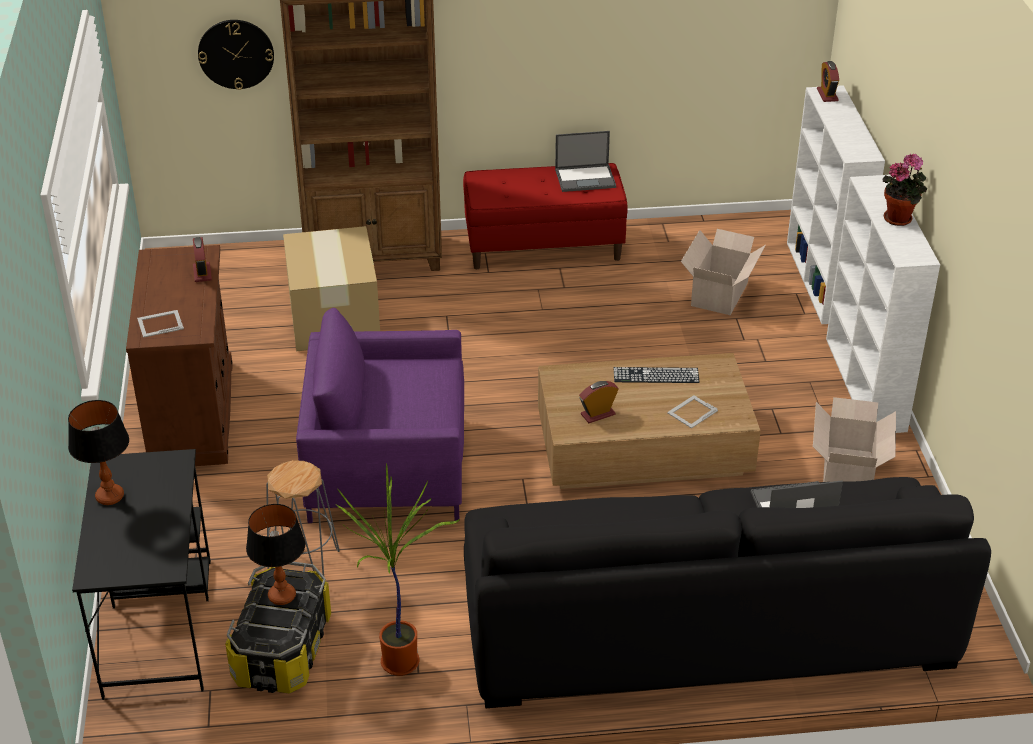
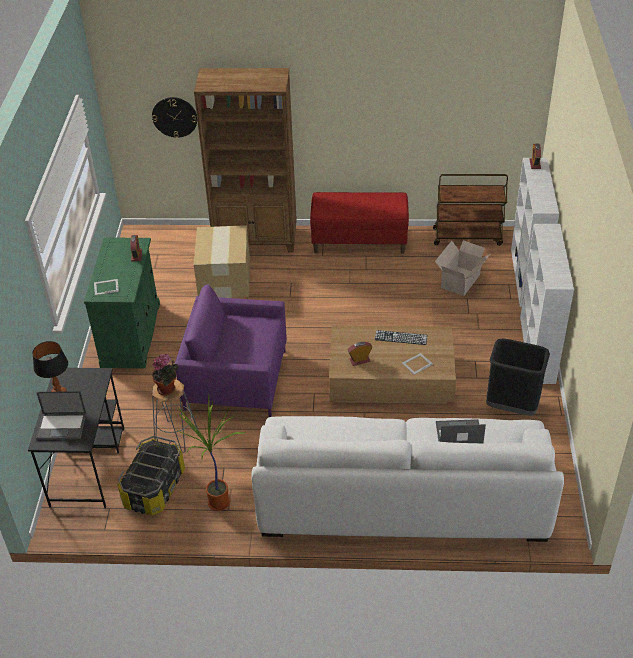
camera: 10 degrees right, 5 degrees up
brown cabinet [126,245,233,466] -> green cabinet [84,238,160,368]
table lamp [246,504,305,605] -> none
black sofa [464,477,991,708] -> white sofa [251,416,564,542]
laptop [555,131,616,192] -> laptop moved to [36,391,86,440]
cardboard box [813,397,896,482] -> black trash can [486,339,550,416]
potted plant [882,154,927,226] -> potted plant moved to [152,354,179,395]
none -> brown cart [433,174,508,246]

